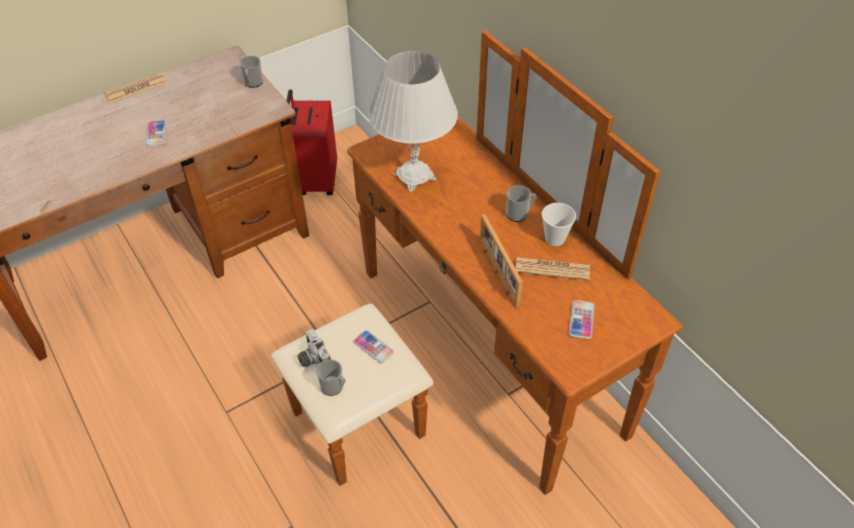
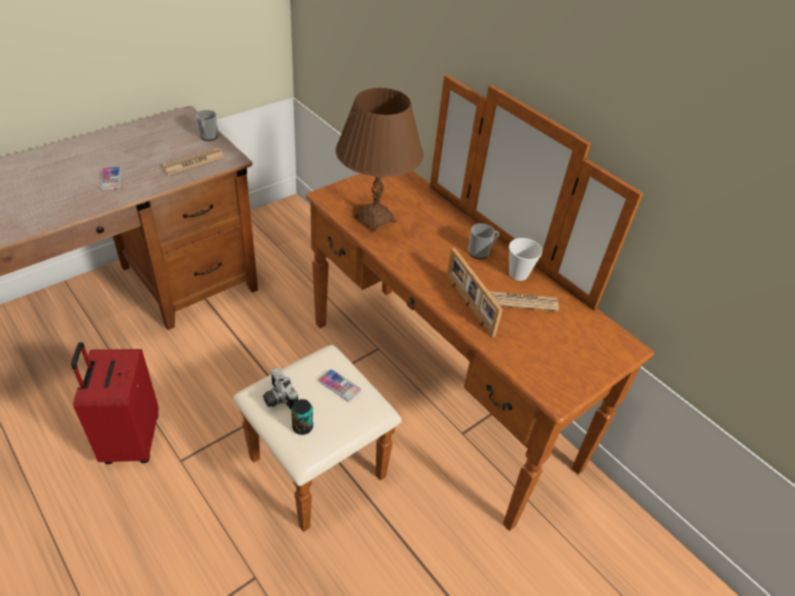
camera: 10 degrees left, 5 degrees down
newspaper [105,72,168,103] -> newspaper moved to [161,148,225,175]
red suitcase [287,89,337,195] -> red suitcase moved to [71,342,159,464]
mug [316,359,345,396] -> can [291,399,313,435]
white table lamp [368,51,458,192] -> brown table lamp [336,88,424,232]
phone [569,300,595,339] -> none

